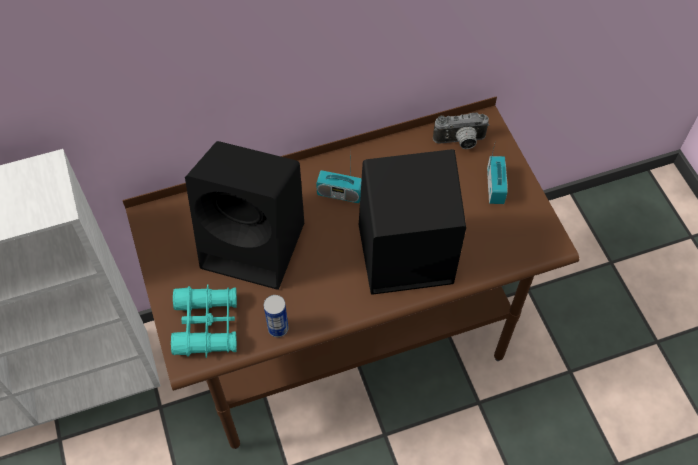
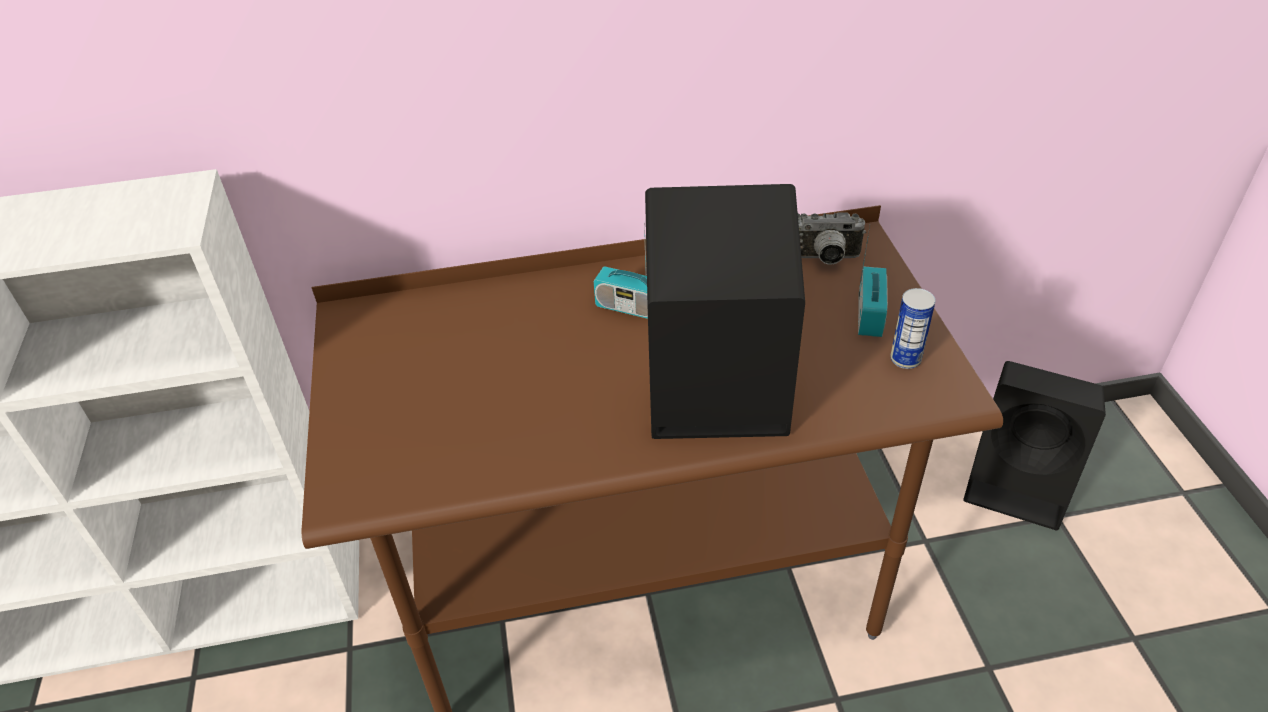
camera: 10 degrees right, 15 degrees down
turquoise binoculars [171,284,237,358] -> none
black speaker [185,141,304,290] -> black speaker moved to [963,361,1106,530]
can [264,295,289,337] -> can moved to [890,288,936,369]

